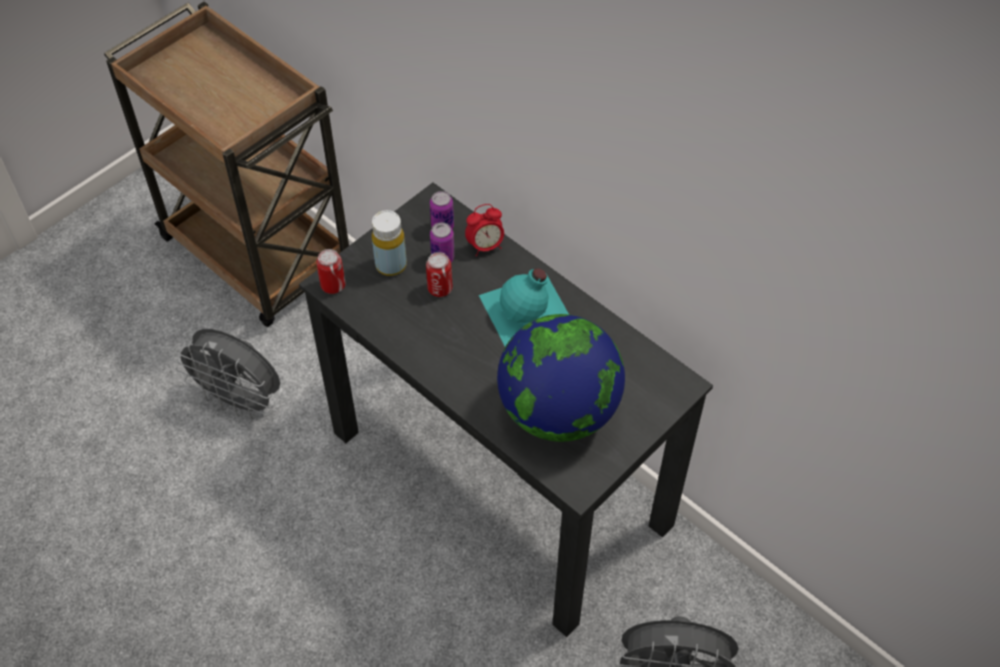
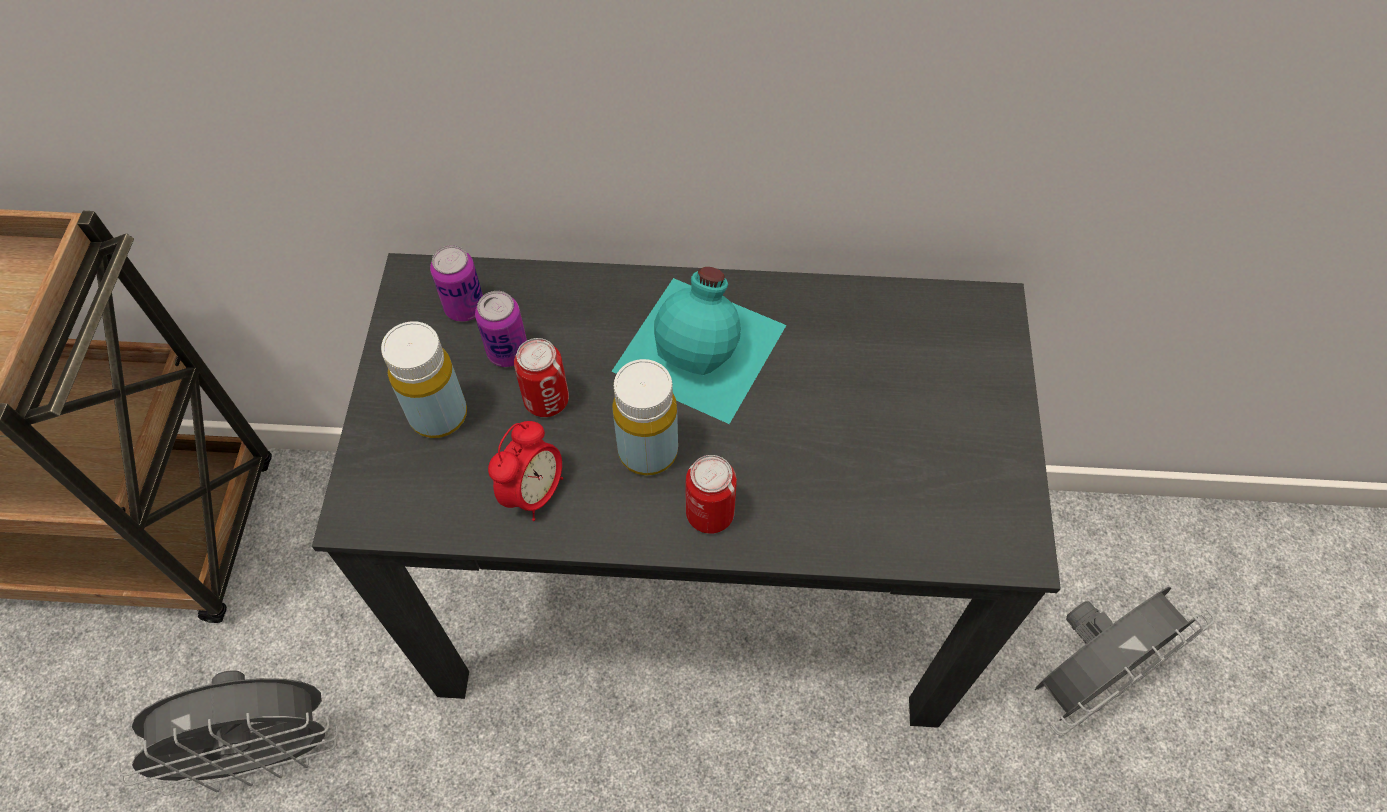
camera: 40 degrees left, 5 degrees up
can [316,249,346,294] -> can moved to [686,455,737,534]
alarm clock [465,204,504,256] -> alarm clock moved to [488,421,563,521]
globe [497,314,625,442] -> none
none -> yellow bottle [612,359,678,475]

